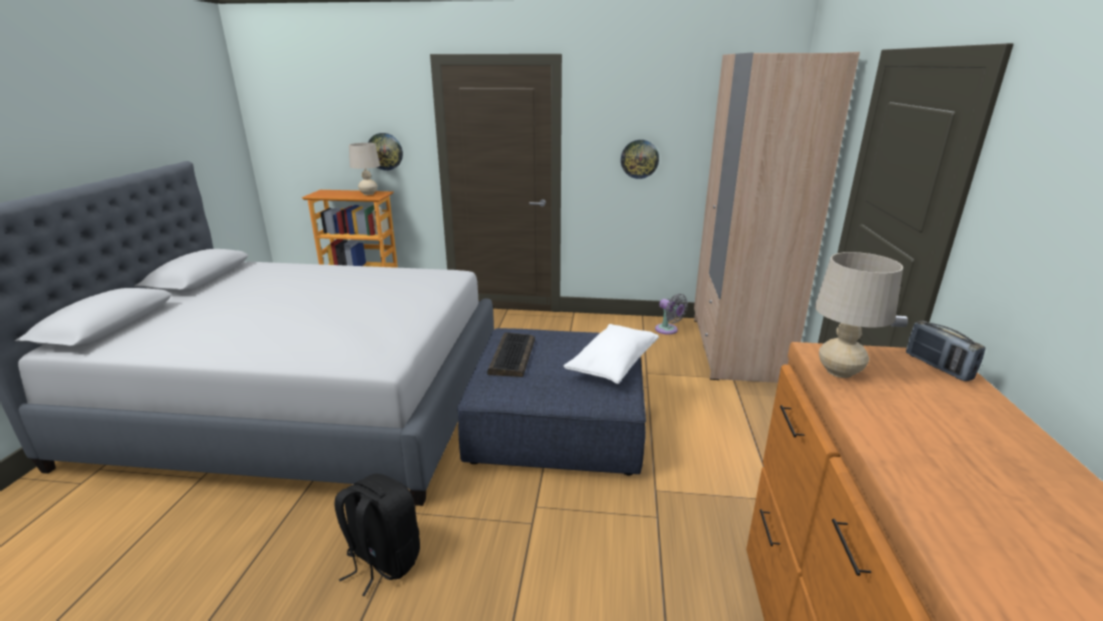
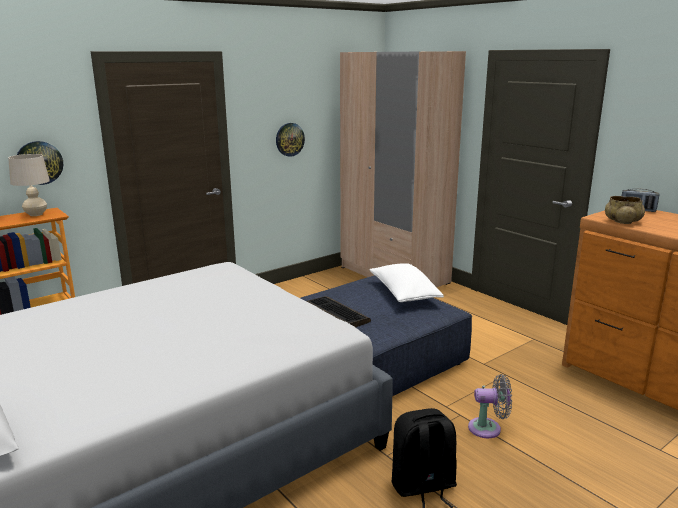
camera: 45 degrees left, 5 degrees down
grey fan [655,294,688,335] -> grey fan moved to [468,374,512,438]
beige table lamp [815,252,903,378] -> beige bowl [605,196,645,224]

